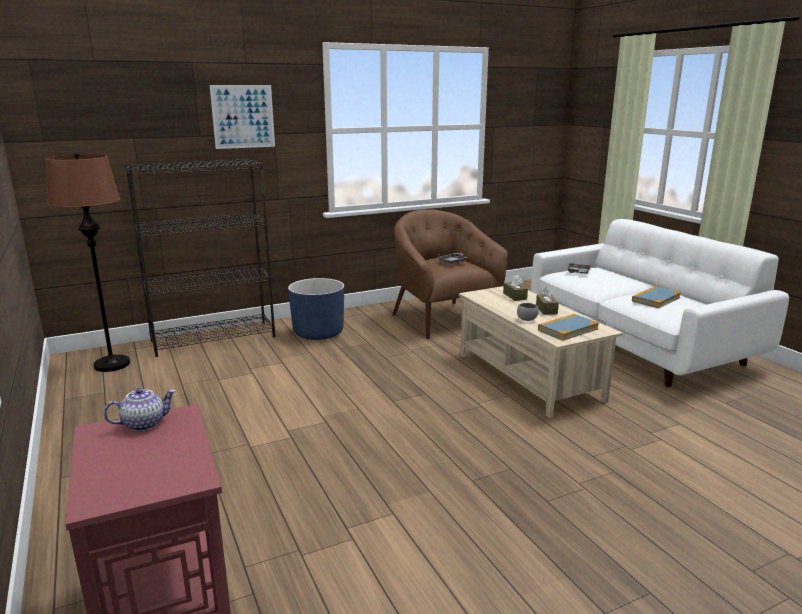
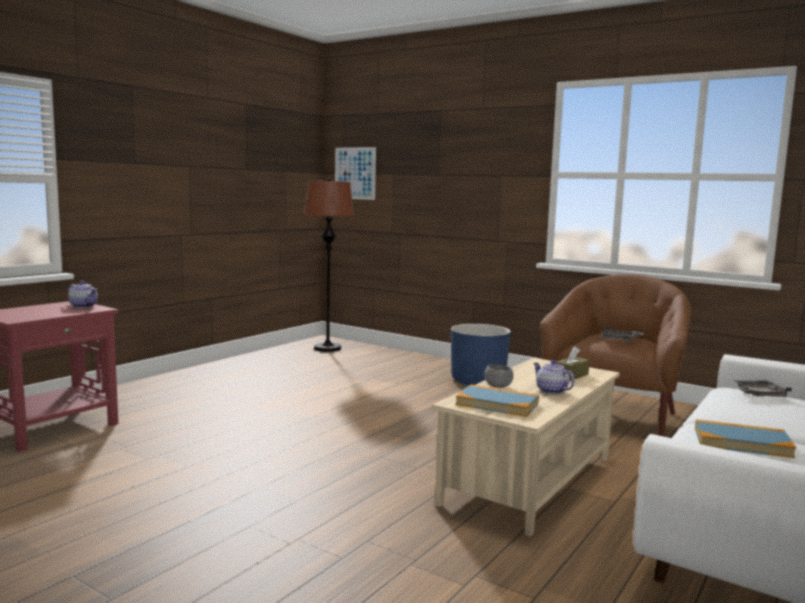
camera: 60 degrees right, 10 degrees down
black bookcase [125,159,275,357] -> none
picture [210,85,275,149] -> picture moved to [335,147,376,200]
brown tissue box [536,287,559,315] -> teapot [533,360,575,394]

